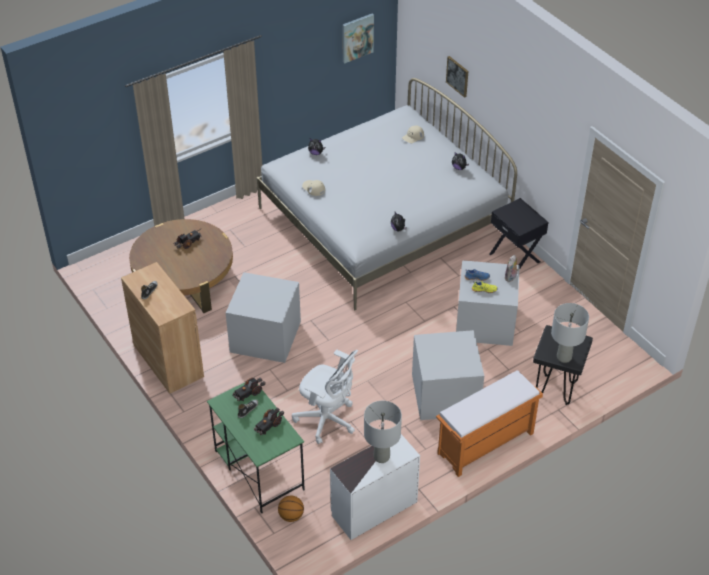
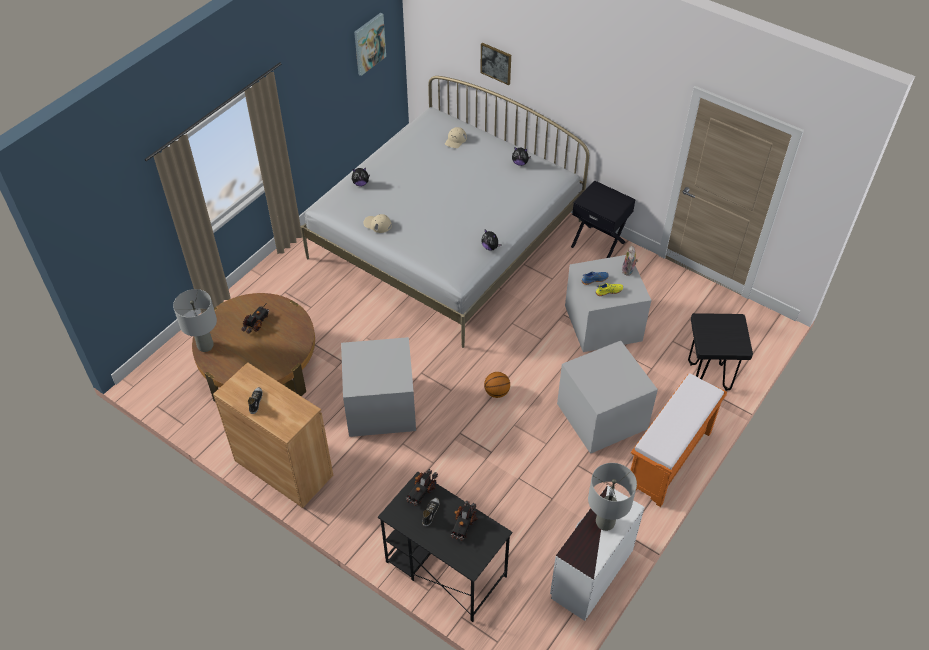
camera: 20 degrees left, 5 degrees up
green desk [207,382,305,513] -> black desk [378,472,512,622]
basketball [278,496,304,522] -> basketball moved to [484,372,510,398]
white office chair [292,350,358,444] -> none
grey table lamp [551,303,589,363] -> grey table lamp moved to [173,289,217,352]

